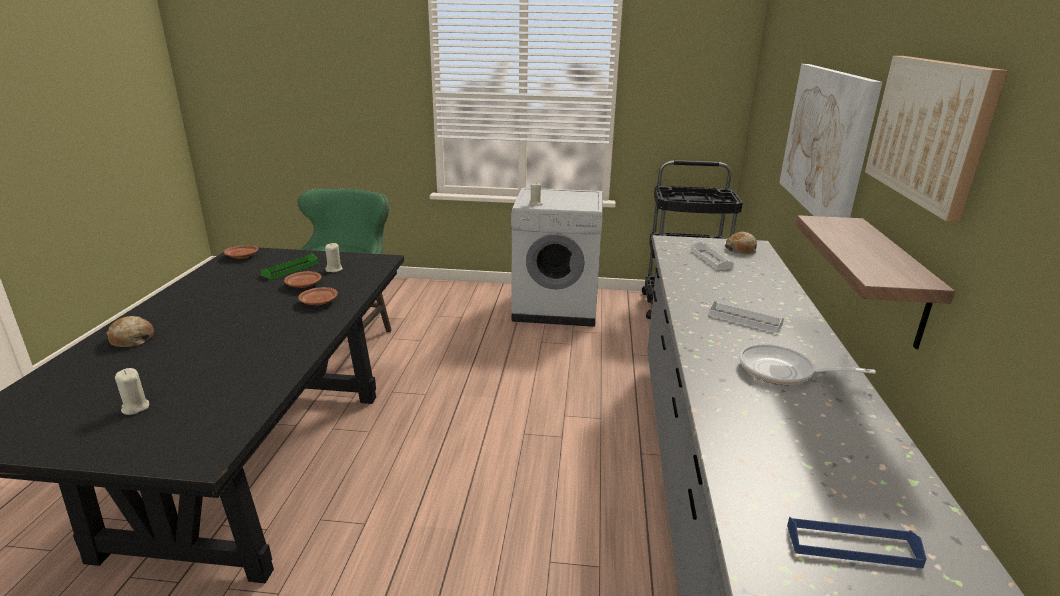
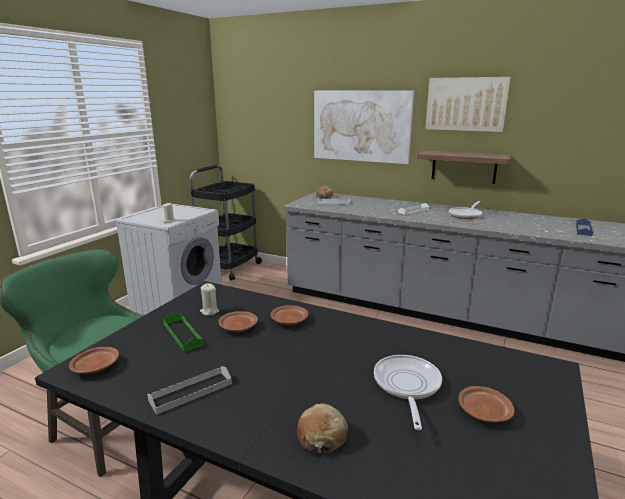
camera: 70 degrees left, 5 degrees down
beige candle [115,368,149,415] -> brown plate [458,386,515,423]
none -> grey tray [147,366,232,415]
none -> frying pan [374,355,442,430]

